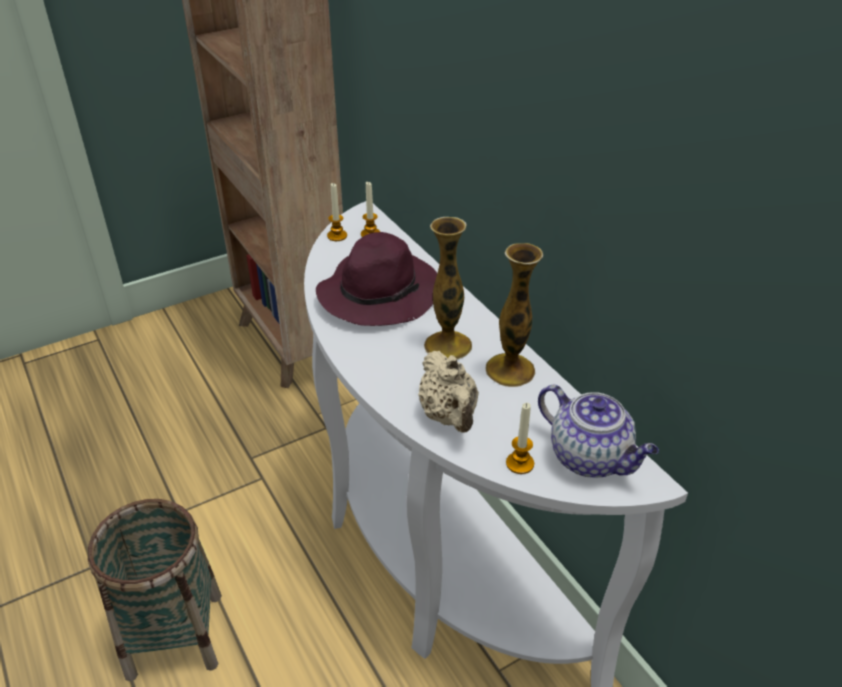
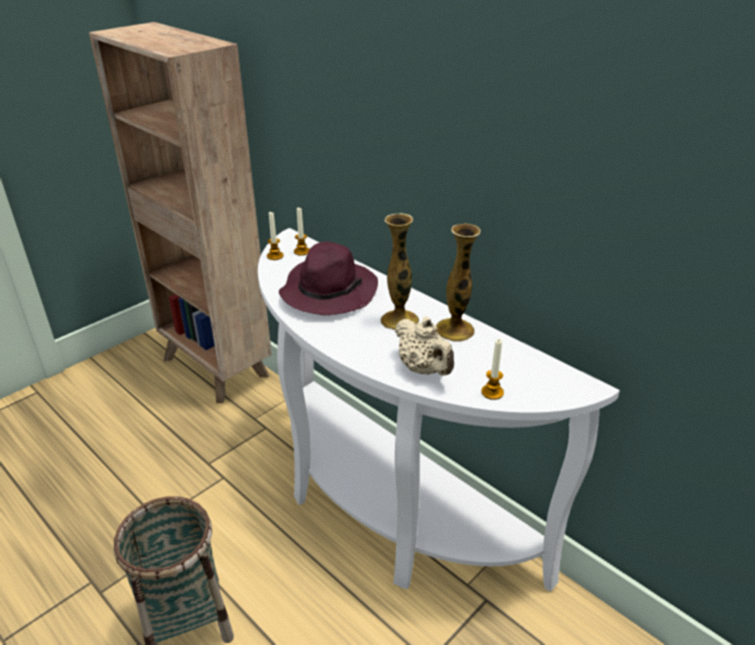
camera: 15 degrees left, 5 degrees down
teapot [538,385,659,477] -> none

